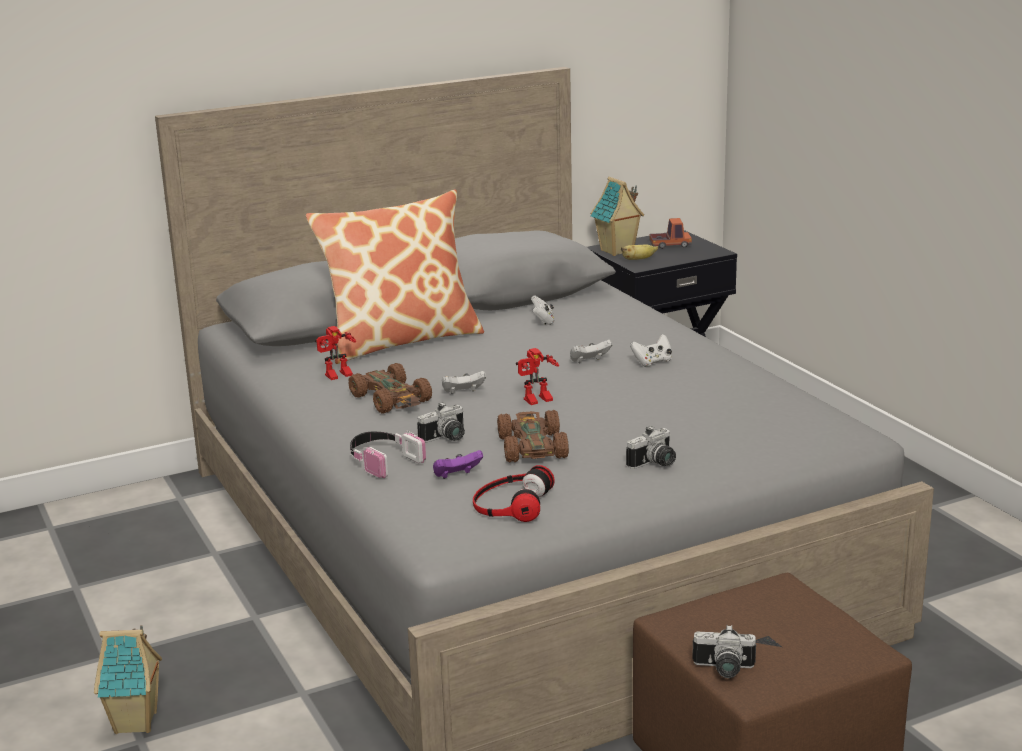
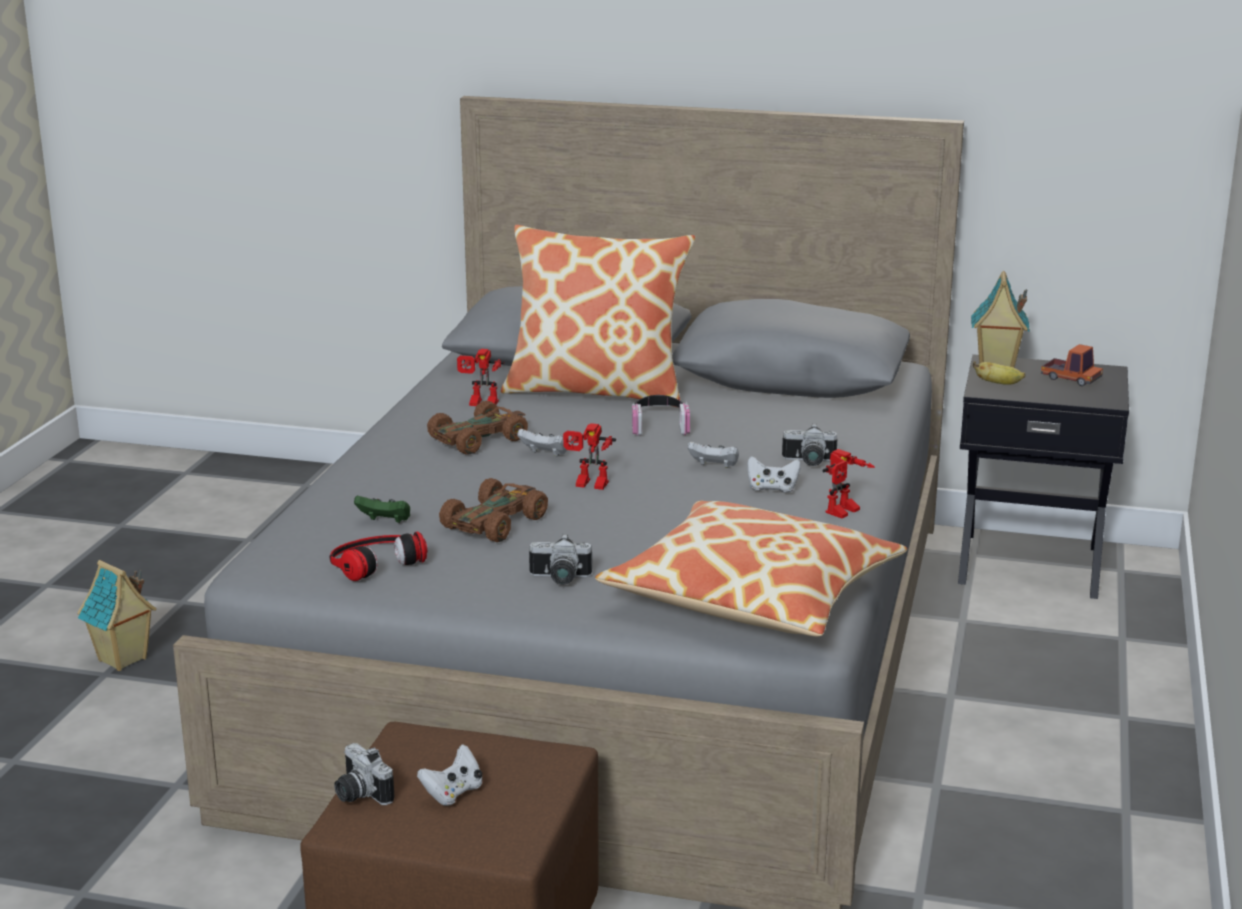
camera: 40 degrees right, 0 degrees up
brown toy car [349,363,432,413] -> brown toy car turned 135 degrees counterclockwise [427,401,528,455]
headphones [350,431,426,478] -> headphones moved to [632,395,690,436]
camera [417,402,465,443] -> camera moved to [782,423,837,466]
purple game controller [433,450,483,479] -> green game controller [354,495,410,523]
white game controller [531,295,554,325] -> white game controller moved to [417,744,482,806]
none -> pillow [595,501,907,637]
none -> toy robot [823,449,875,518]

